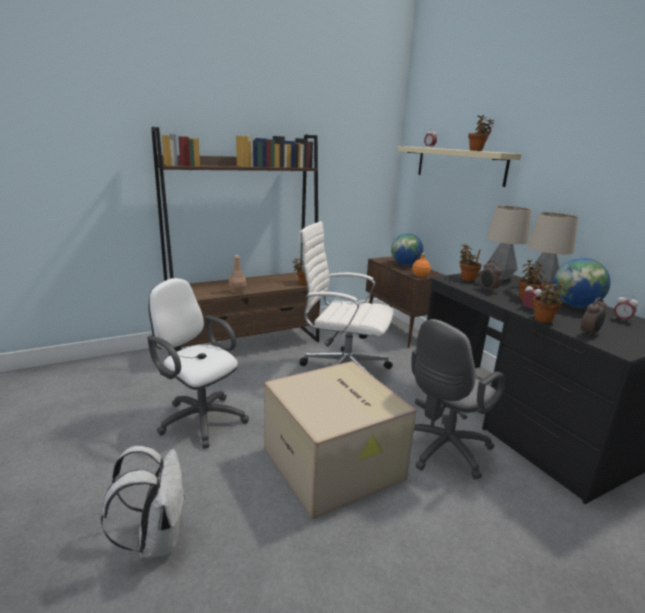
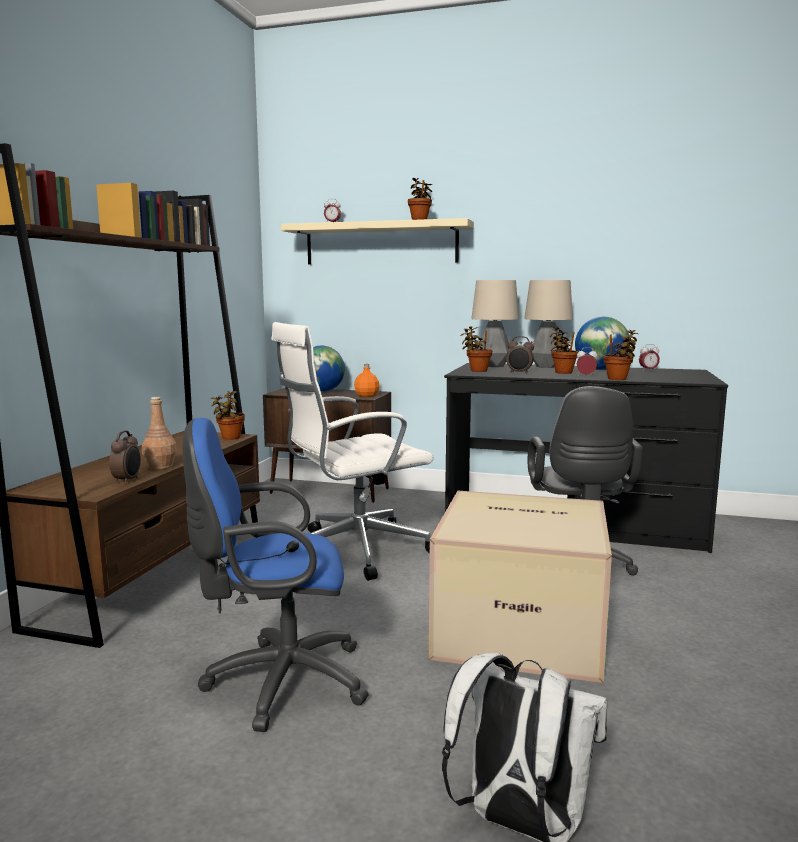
camera: 45 degrees left, 10 degrees down
white office chair [147,278,249,448] -> blue office chair [182,418,369,732]
alarm clock [581,297,607,337] -> alarm clock moved to [109,431,141,484]

